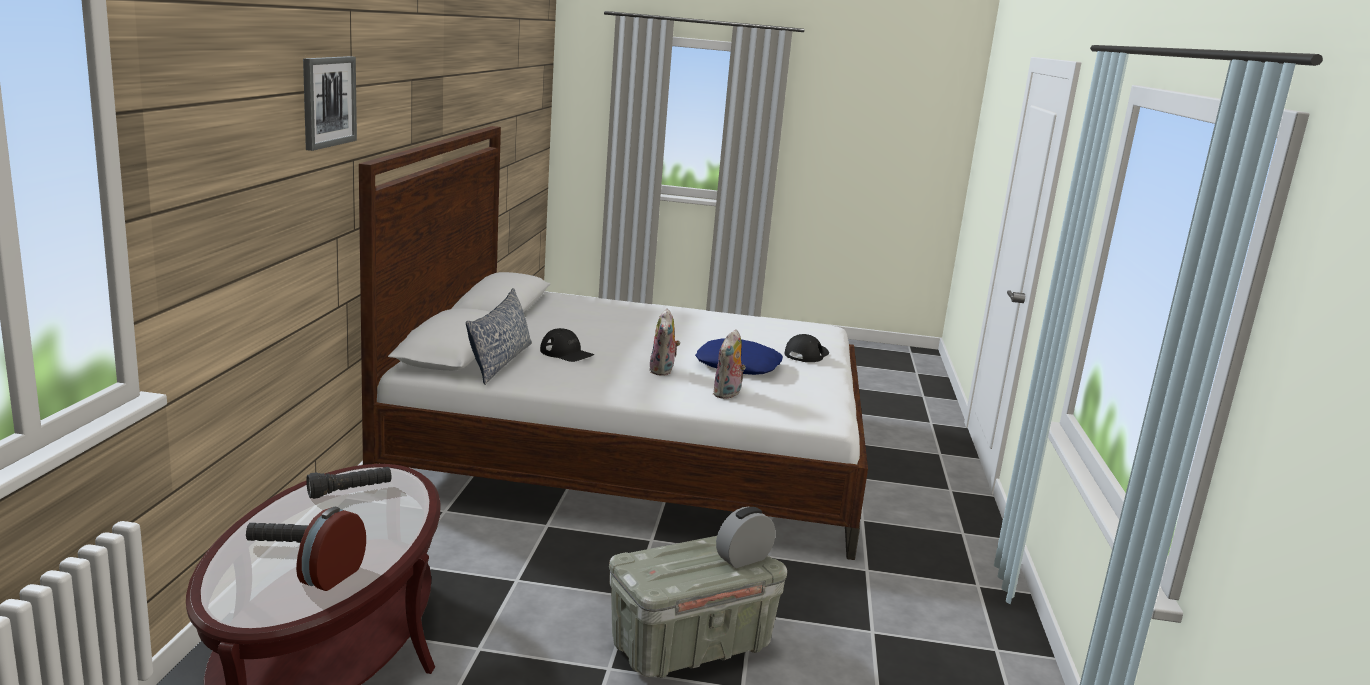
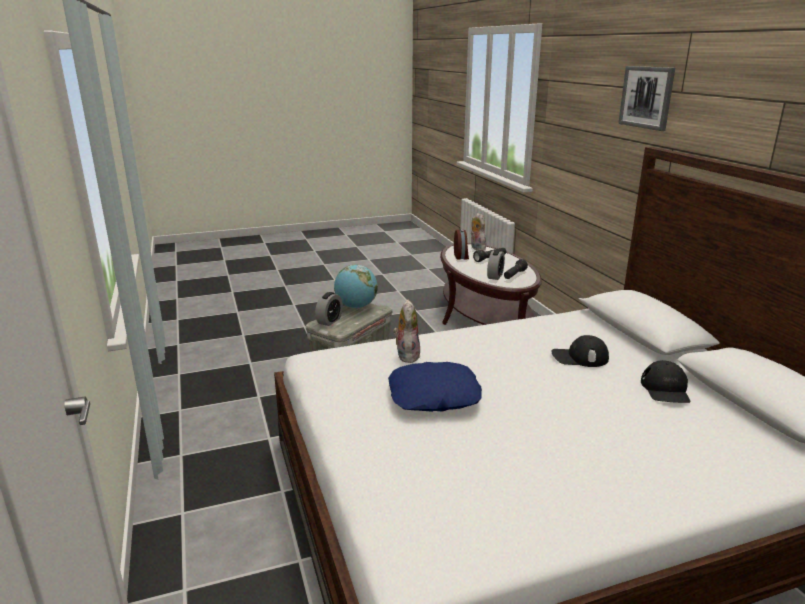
camera: 155 degrees right, 5 degrees up
pillow [466,288,532,385] -> none
plush toy [650,308,680,376] -> plush toy moved to [471,213,486,251]
black cap [785,334,829,362] -> black cap moved to [641,360,691,403]
none -> globe [334,265,378,308]
none -> alarm clock [487,250,505,280]

